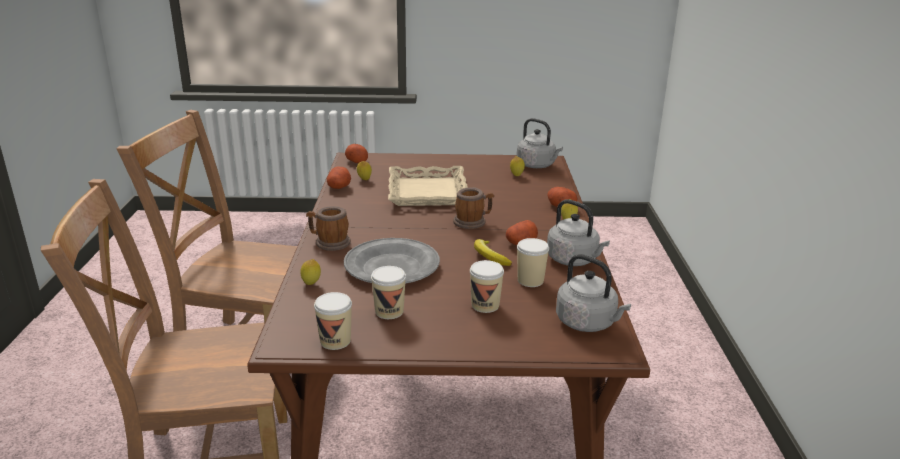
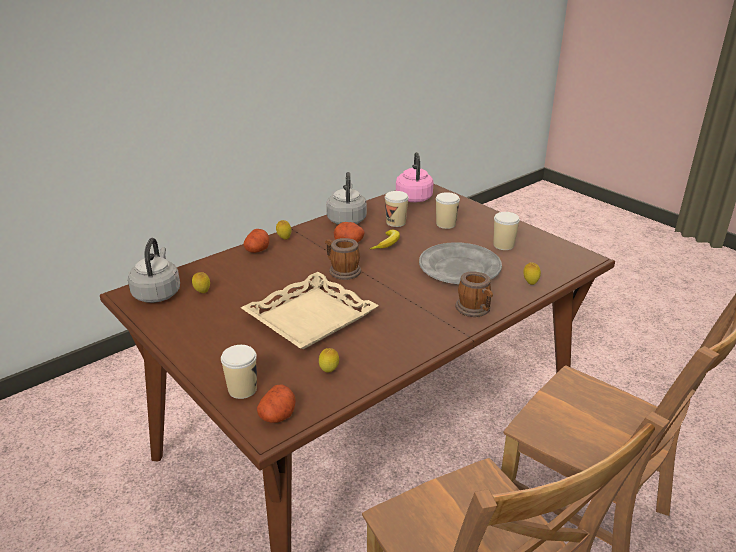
camera: 130 degrees left, 5 degrees up
cup [314,292,352,350] -> cup moved to [221,345,257,399]
potato [327,167,351,189] -> none
grey kettle [556,254,631,332] -> pink kettle [396,152,433,202]

